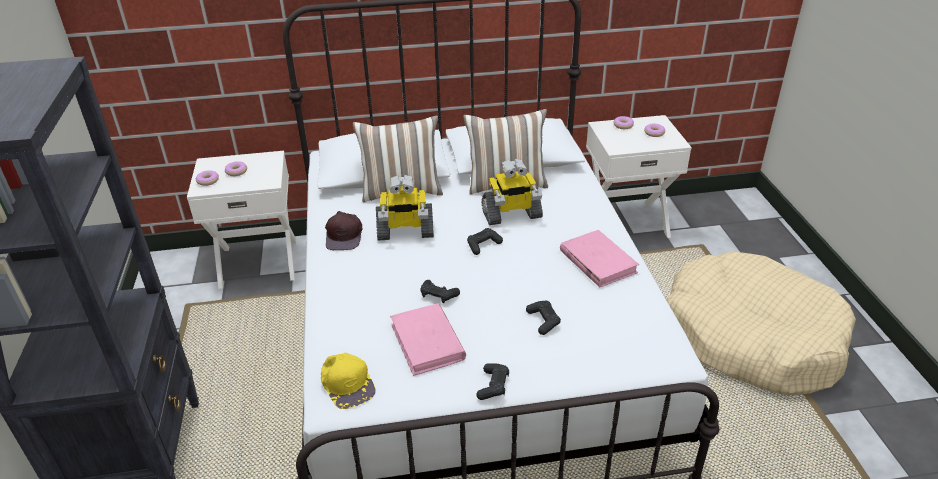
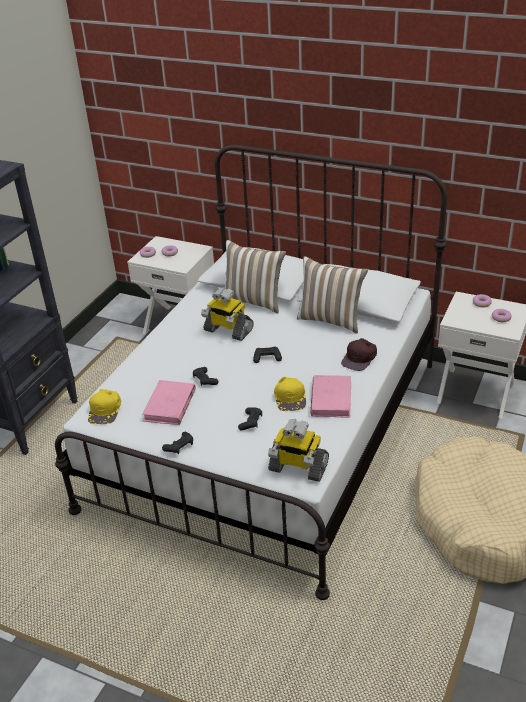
camera: 35 degrees right, 0 degrees up
brown cap [325,211,362,250] -> brown cap moved to [341,338,377,371]
toy robot [482,159,543,225] -> toy robot moved to [268,419,329,482]
none -> yellow cap [274,377,306,411]

